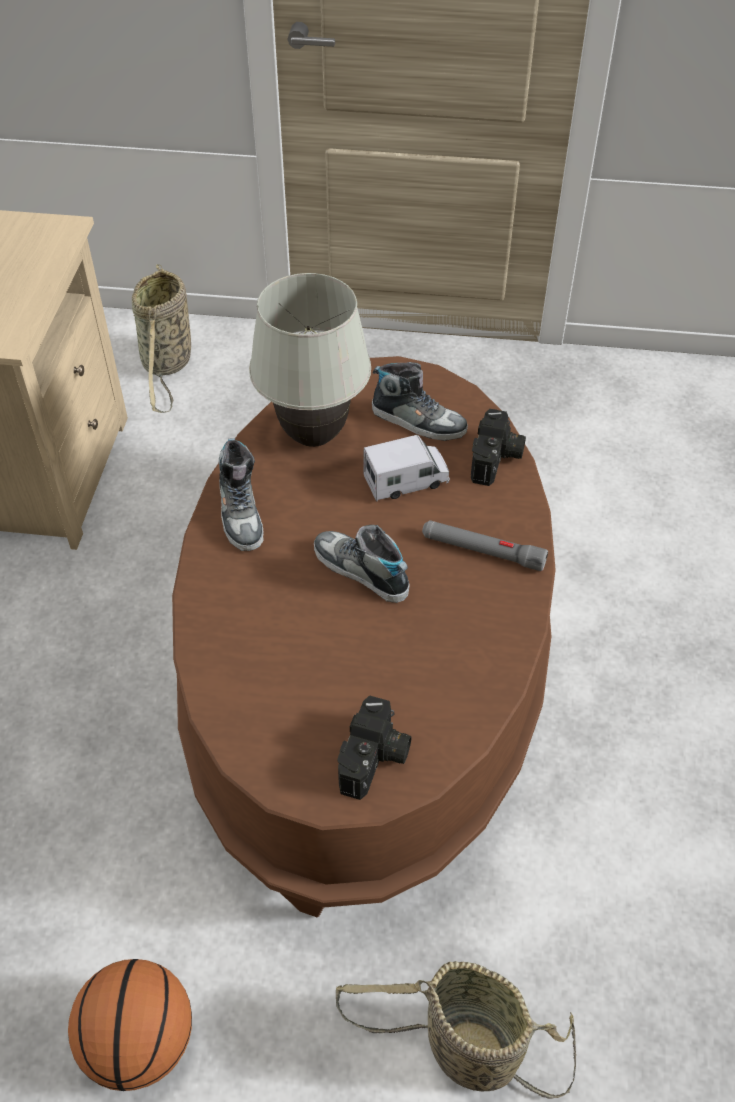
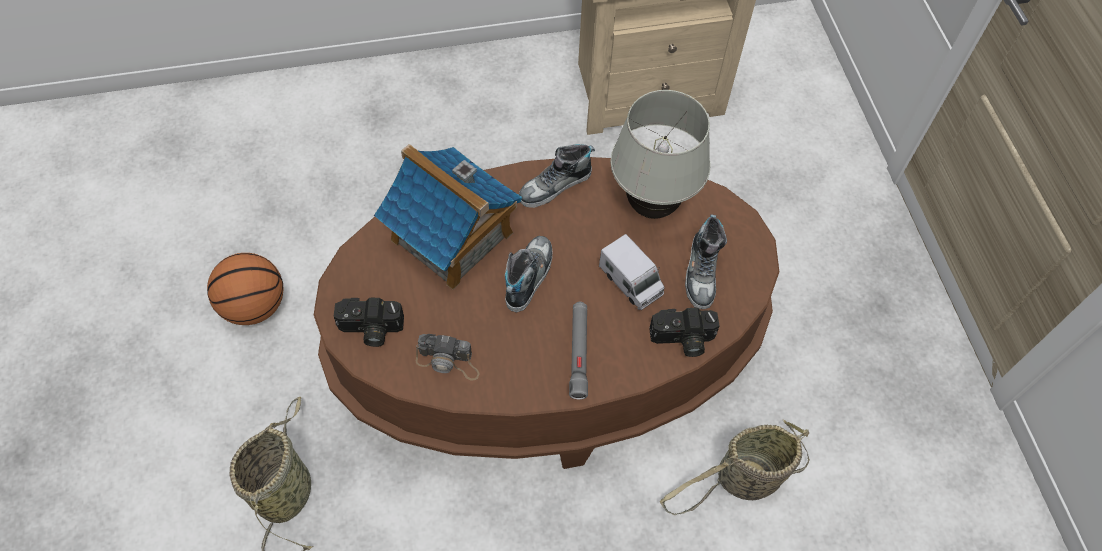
camera: 70 degrees right, 10 degrees up
basket [132,264,191,413] -> basket moved to [660,419,810,515]
none -> toy house [374,144,522,290]
none -> camera [416,334,480,381]

